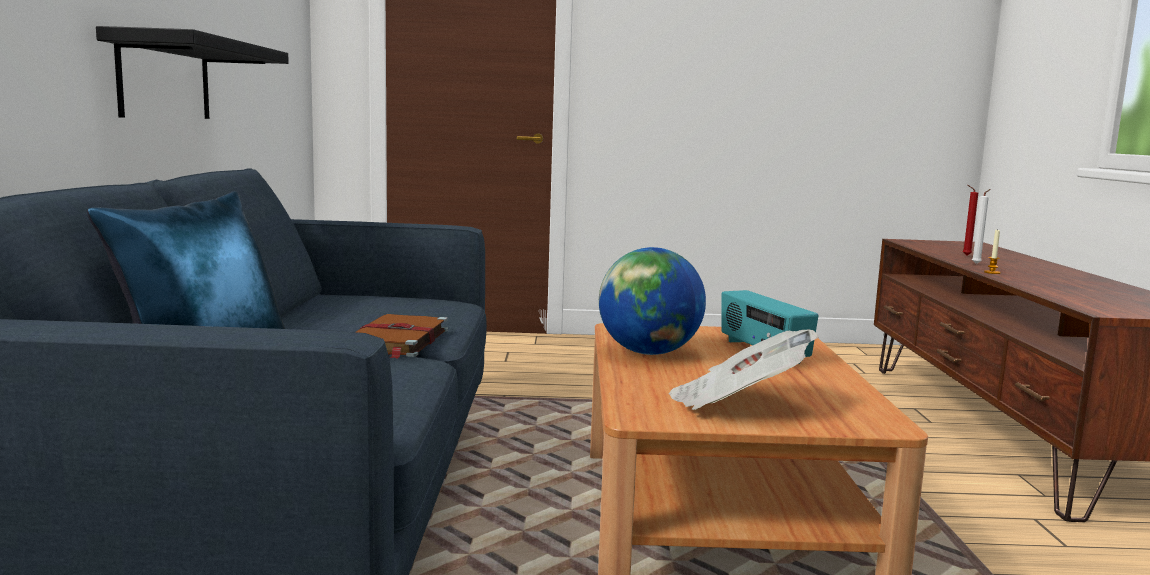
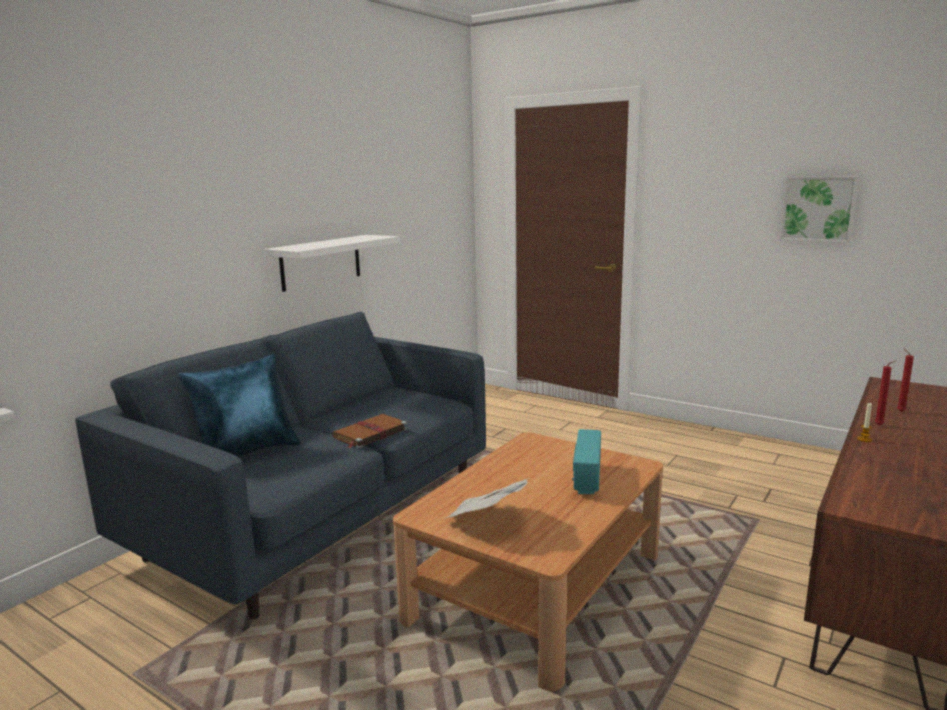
camera: 35 degrees right, 5 degrees up
black shelf [96,26,289,119] -> white shelf [264,235,400,292]
globe [599,247,706,355] -> none
white candle [972,189,990,264] -> red candle [875,360,896,425]
none -> picture [781,177,858,243]

